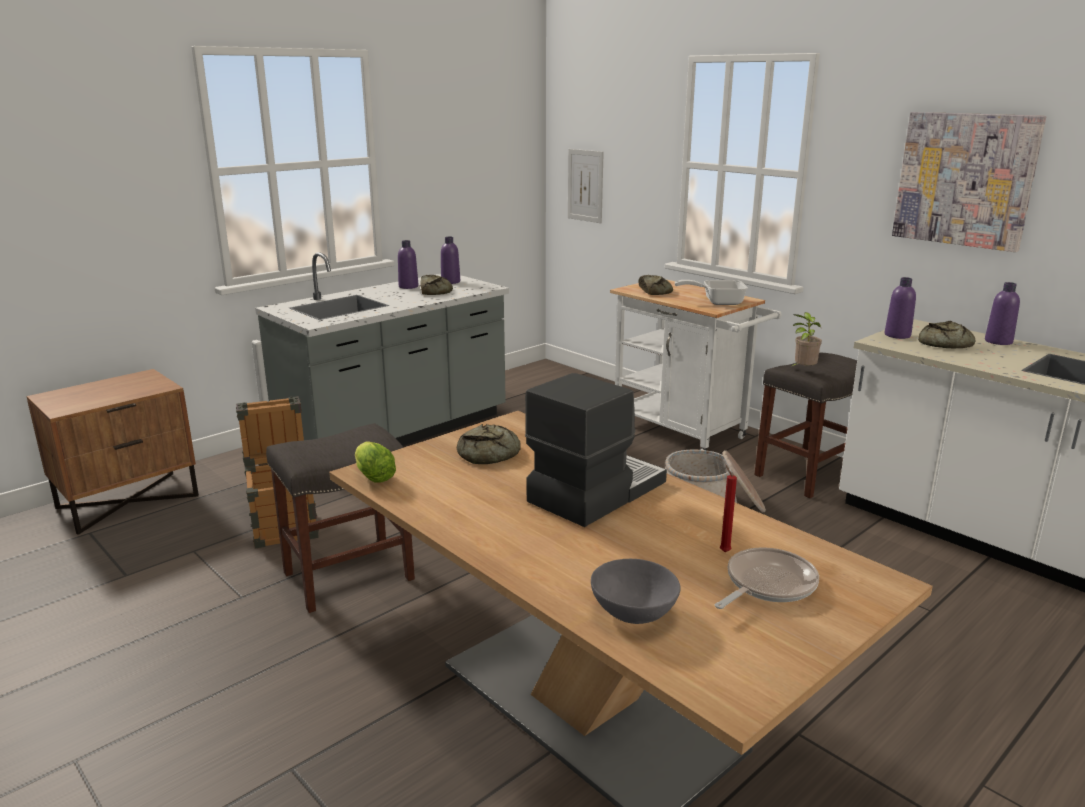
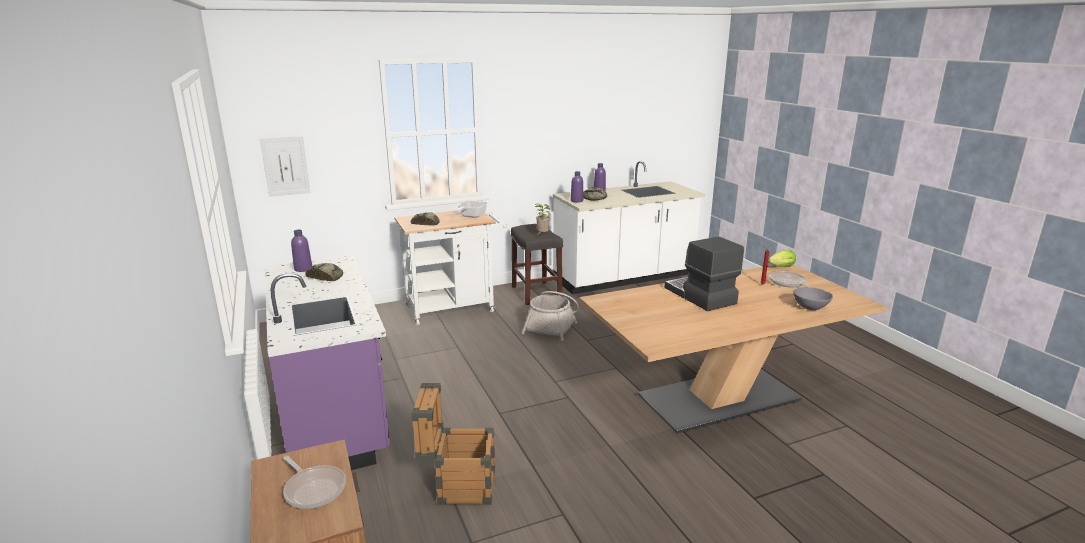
camera: 70 degrees left, 0 degrees up
grey counter [255,252,509,446] -> purple counter [265,255,390,470]
grey stool [266,423,415,613] -> none
lettuce [355,441,396,483] -> lettuce moved to [768,250,796,267]
purple bottle [398,240,418,289] -> none
bread [457,424,521,464] -> none
picture [892,112,1046,252] -> none
none -> frying pan [283,456,346,509]

